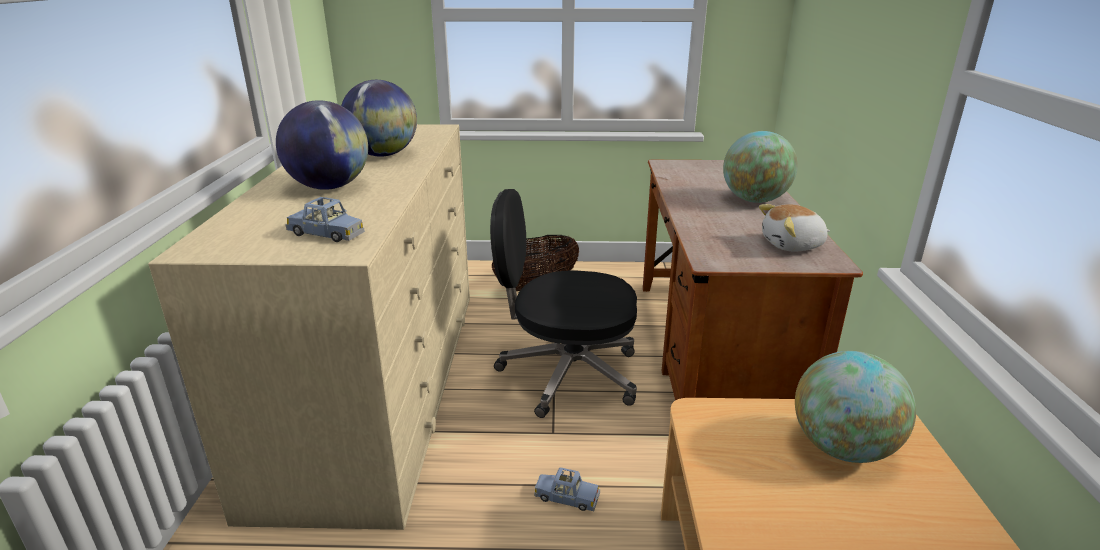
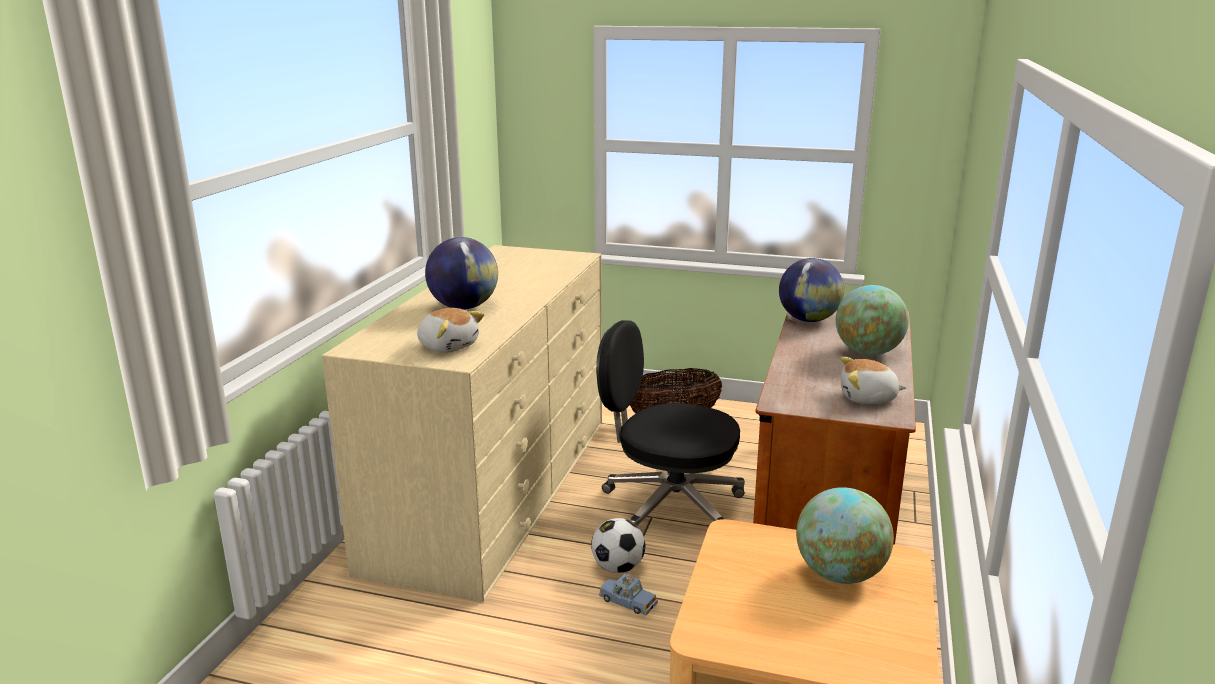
camera: 15 degrees right, 5 degrees down
blue toy car [285,197,365,242] -> plush toy [417,308,485,353]
globe [341,80,417,157] -> globe moved to [779,258,844,322]
none -> football [591,518,646,573]

